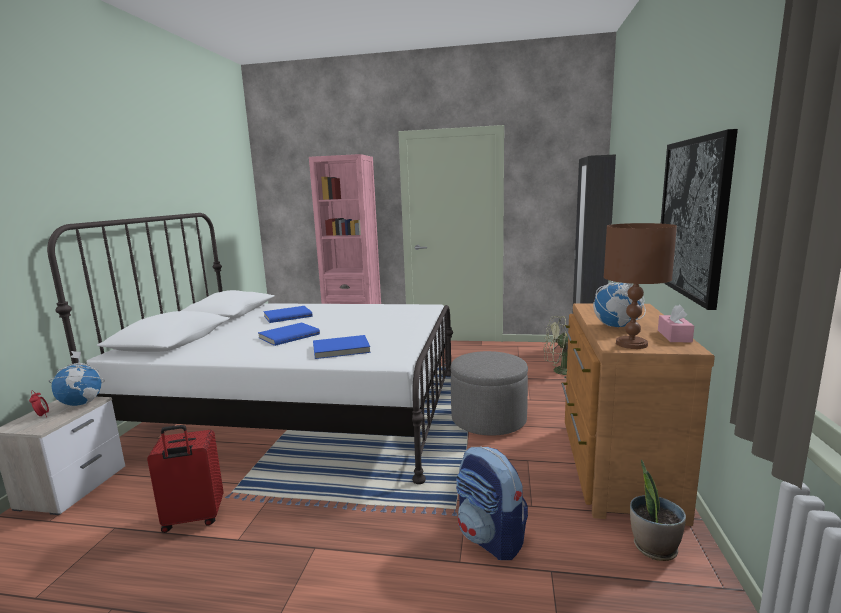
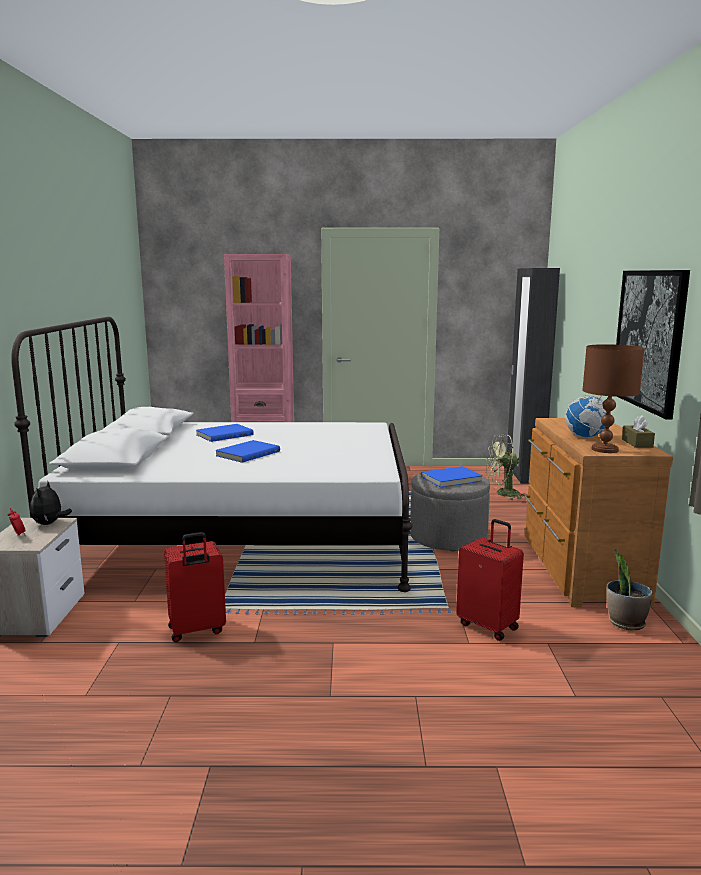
camera: 10 degrees left, 0 degrees up
globe [49,351,105,406] -> plush toy [30,482,72,525]
blue book [313,335,371,359] -> blue book moved to [421,466,483,487]
backpack [456,447,528,560] -> red suitcase [456,519,524,641]
pink tissue box [658,304,694,343] -> brown tissue box [622,415,655,448]

